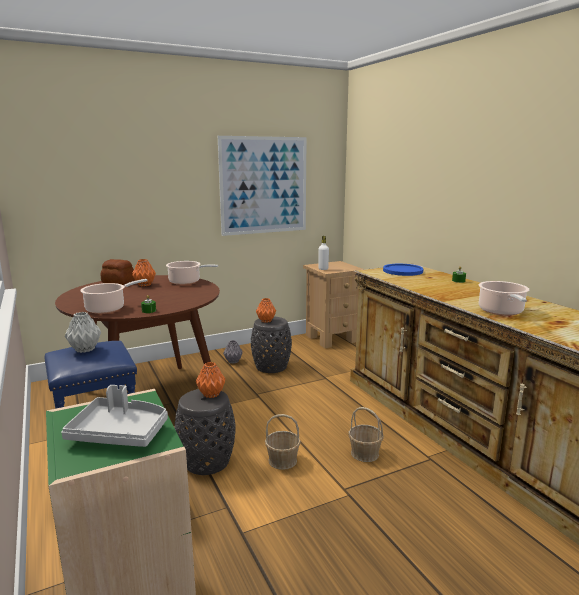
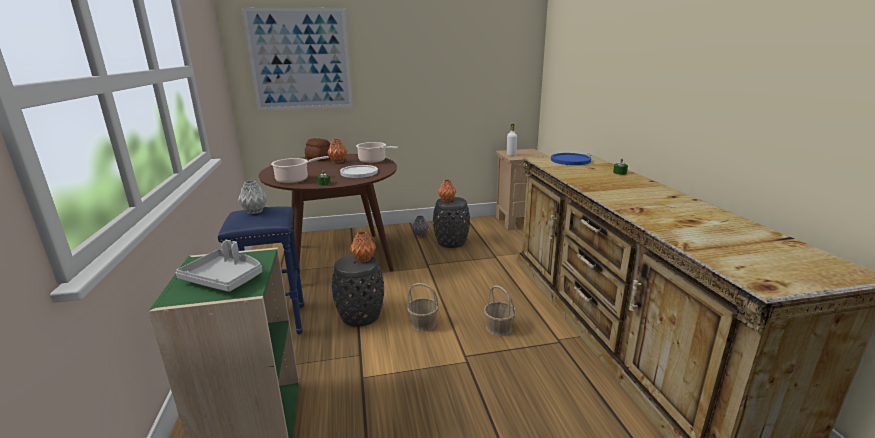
camera: 15 degrees right, 5 degrees up
picture [218,136,307,236] -> picture moved to [242,7,353,111]
cooking pot [478,281,529,316] -> none
none -> white plate [340,165,378,178]

